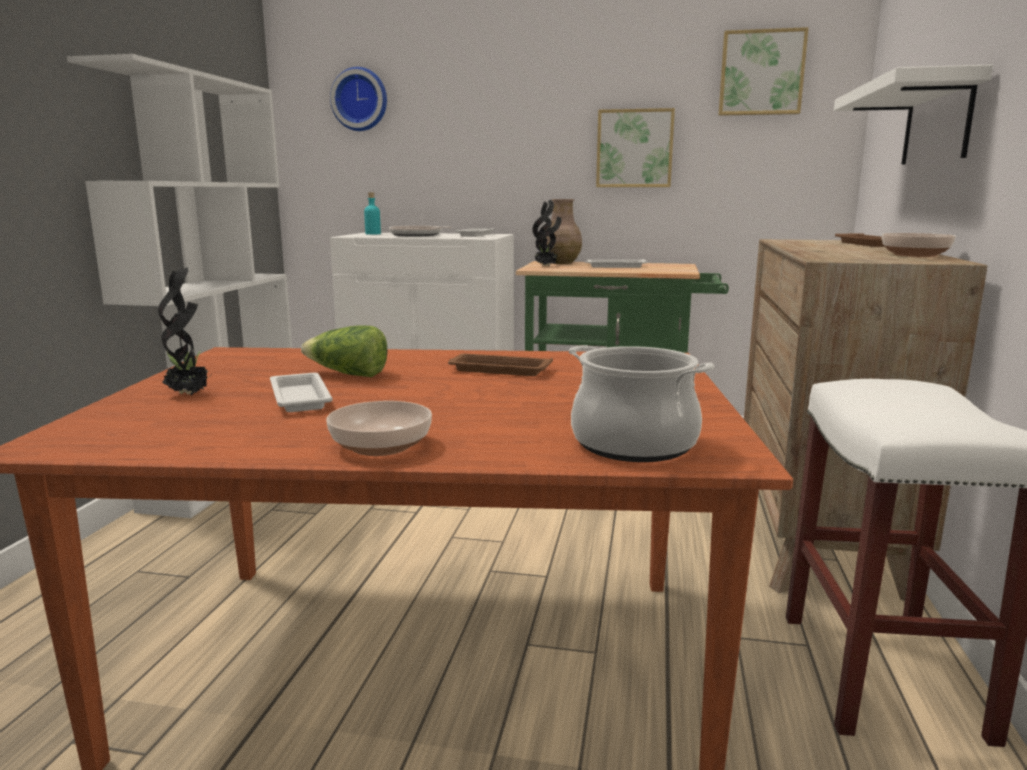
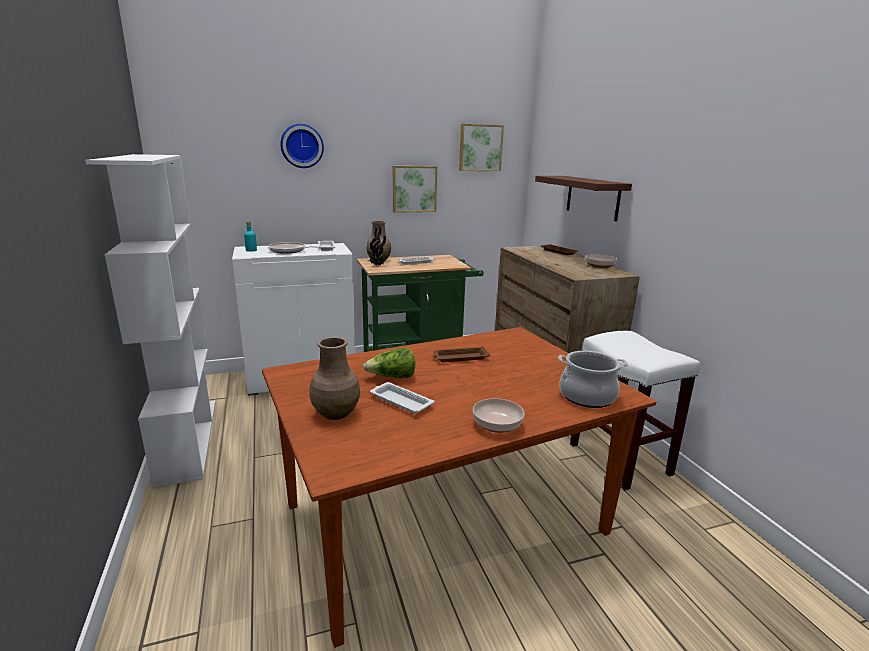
camera: 30 degrees left, 5 degrees up
potted plant [158,267,212,395] -> brown vase [309,337,360,420]
wall clock [330,67,387,131] -> wall clock moved to [280,124,324,168]
white shelf [834,65,993,165] -> brown shelf [535,176,632,221]

